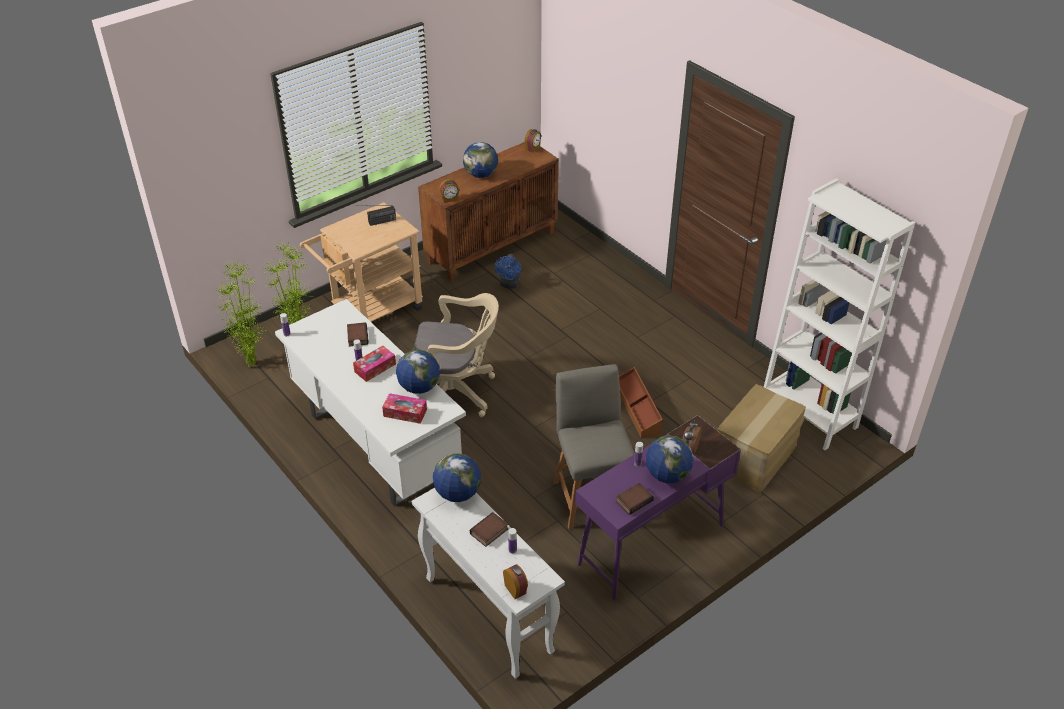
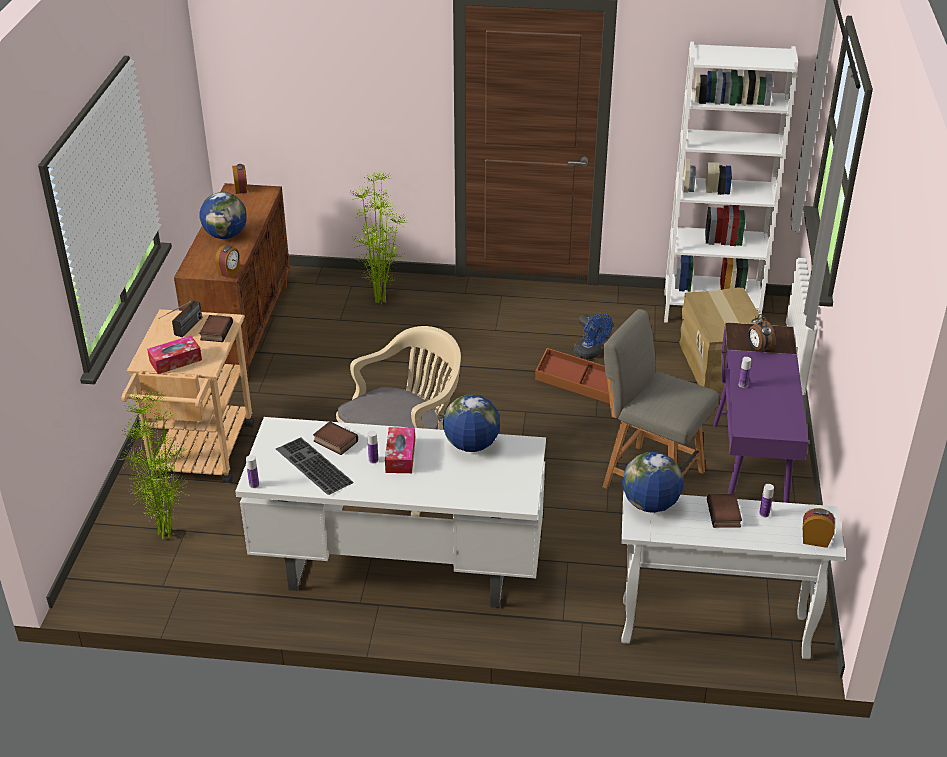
camera: 45 degrees left, 5 degrees down
potted plant [214,262,266,367] -> potted plant moved to [352,172,407,304]
tissue box [382,393,427,424] -> tissue box moved to [147,336,202,374]
blue fan [494,254,522,289] -> blue fan moved to [574,313,613,359]
book [615,483,654,515] -> book moved to [199,315,233,342]
globe [646,436,694,483] -> none
none -> keyboard [276,437,354,495]

